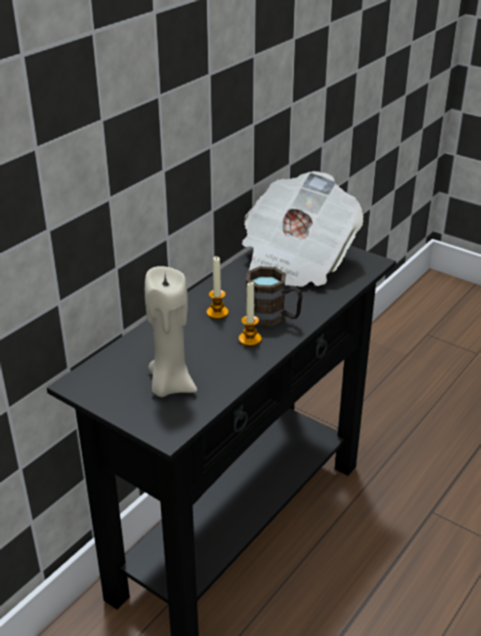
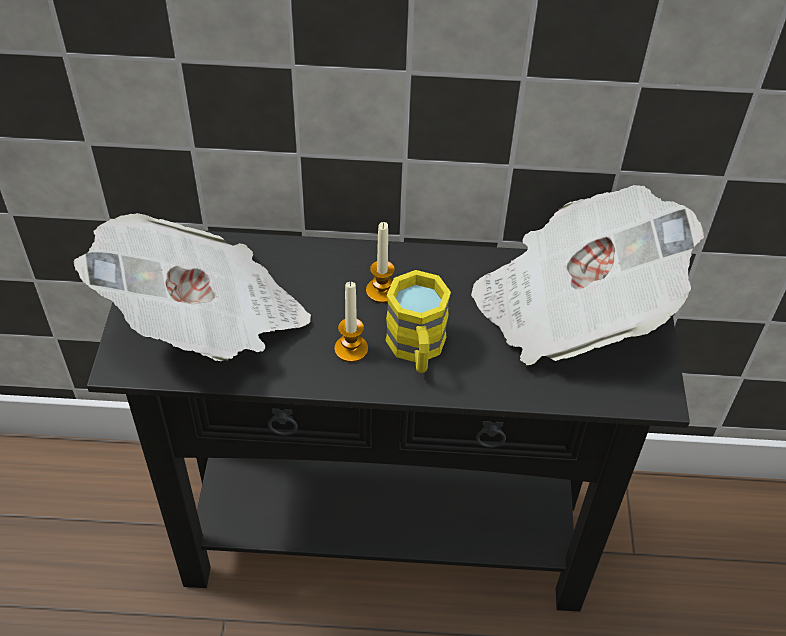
camera: 55 degrees right, 15 degrees up
beige candle [145,266,197,397] -> newspaper [73,213,311,361]
brown mug [246,266,303,327] -> yellow mug [385,270,451,373]

